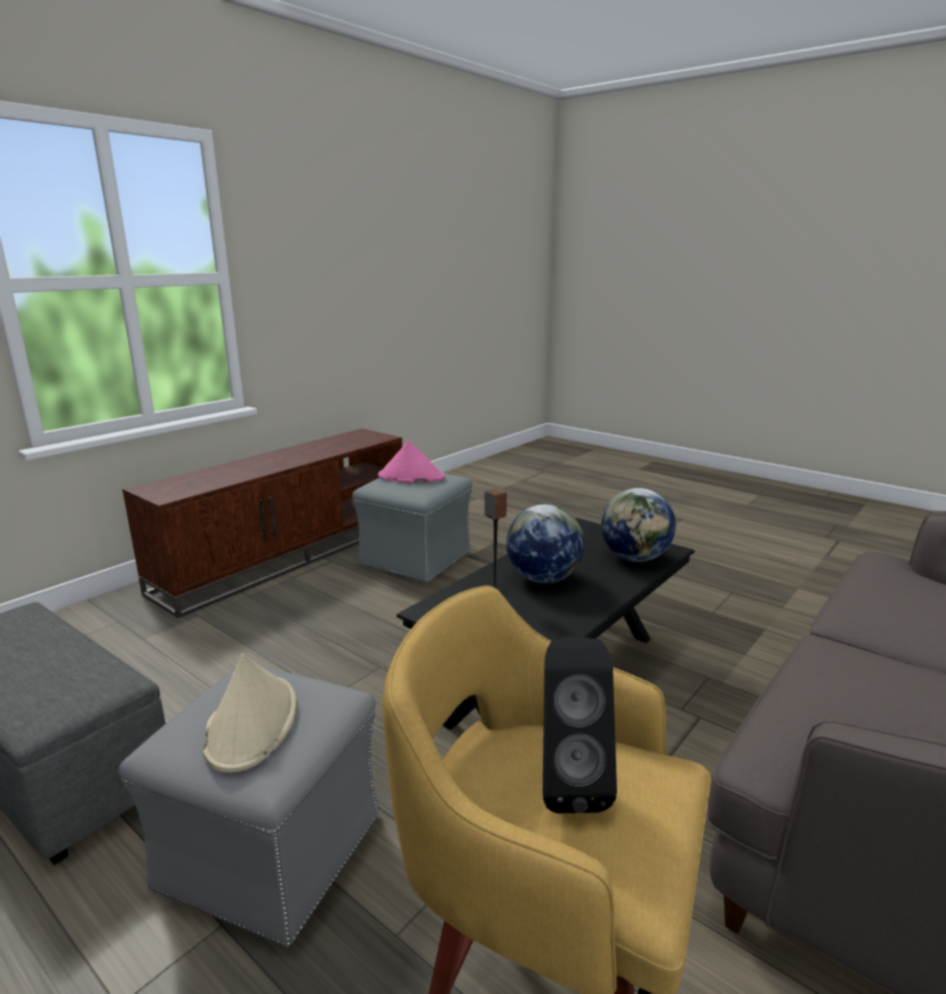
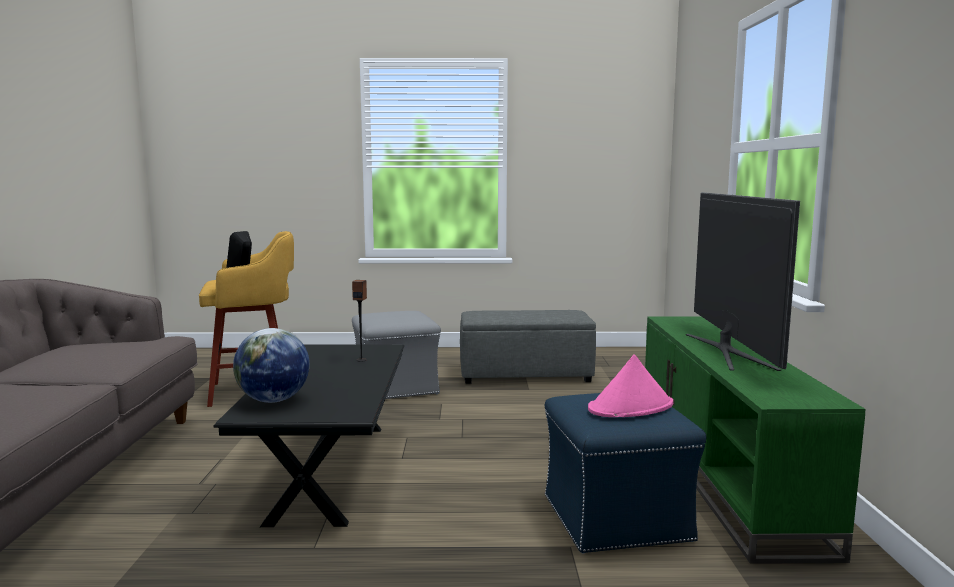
camera: 140 degrees right, 10 degrees down
brown tv stand [122,428,402,618] -> green tv stand [645,316,866,564]
beige hat [203,653,296,773] -> none
grey ottoman [352,473,472,583] -> blue ottoman [545,393,707,553]
globe [506,504,585,583] -> none
none -> television [686,192,800,371]

